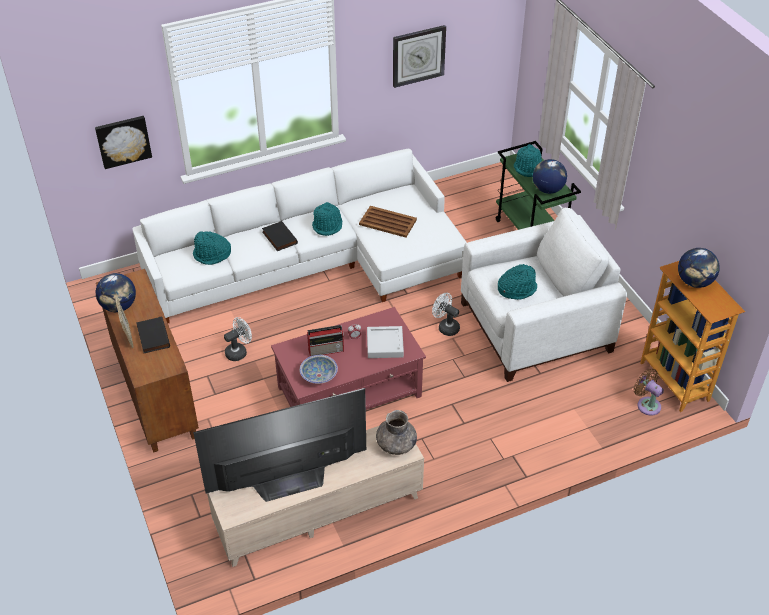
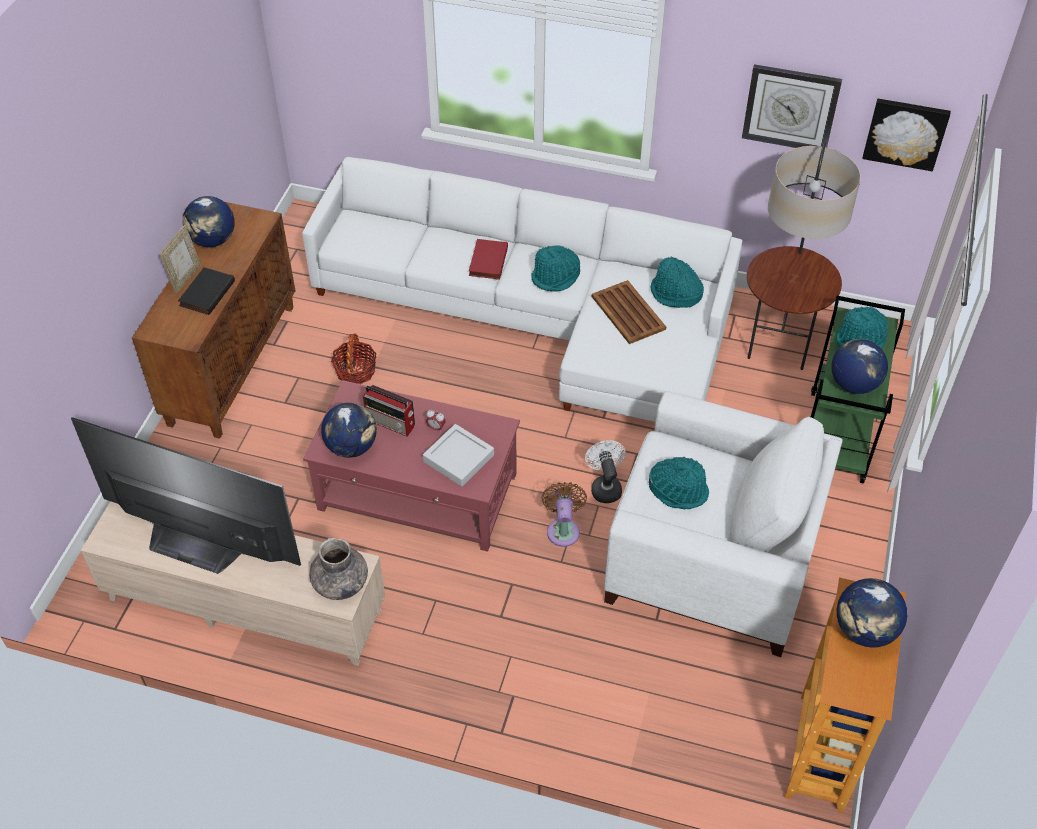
camera: 40 degrees right, 5 degrees up
picture [95,116,152,169] -> picture moved to [862,99,951,171]
turquoise hat [193,231,231,265] -> turquoise hat moved to [651,257,704,308]
white fan [224,317,252,361] -> basket [331,333,377,384]
black book [262,221,298,251] -> red book [469,239,508,280]
bowl [300,355,338,384] -> globe [321,403,377,458]
brown fan [634,369,664,416] -> brown fan moved to [541,482,587,547]
none -> floor lamp [747,141,861,370]

